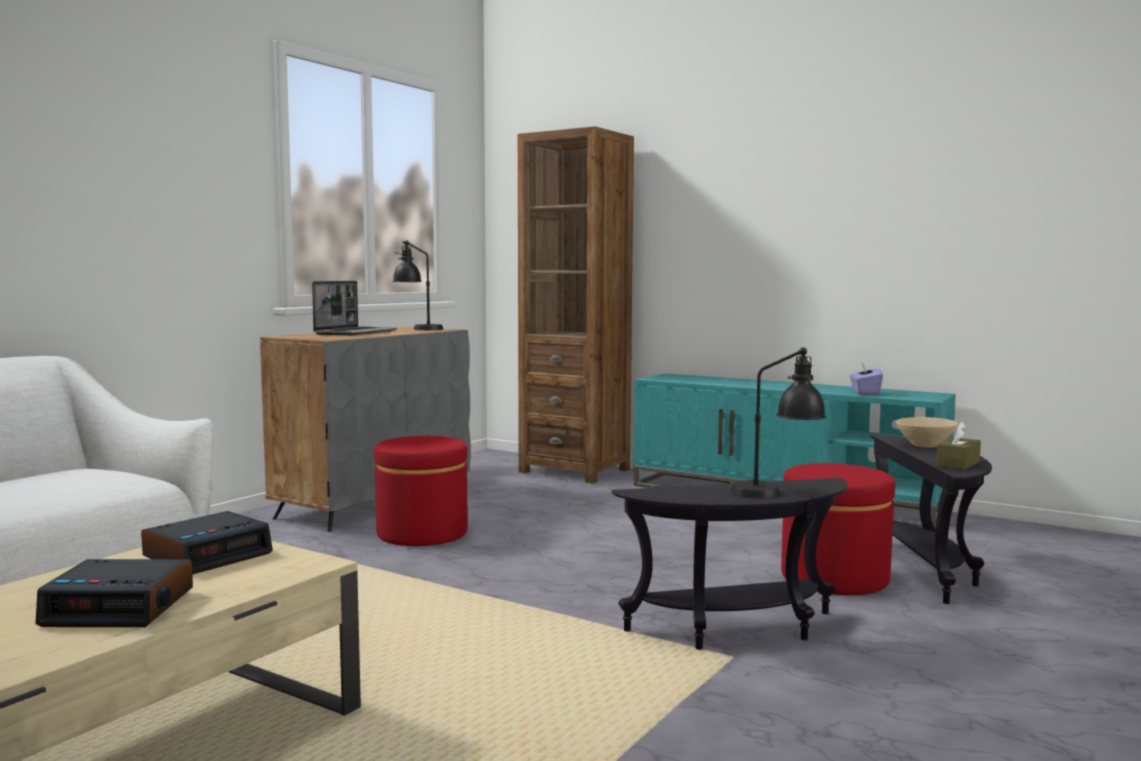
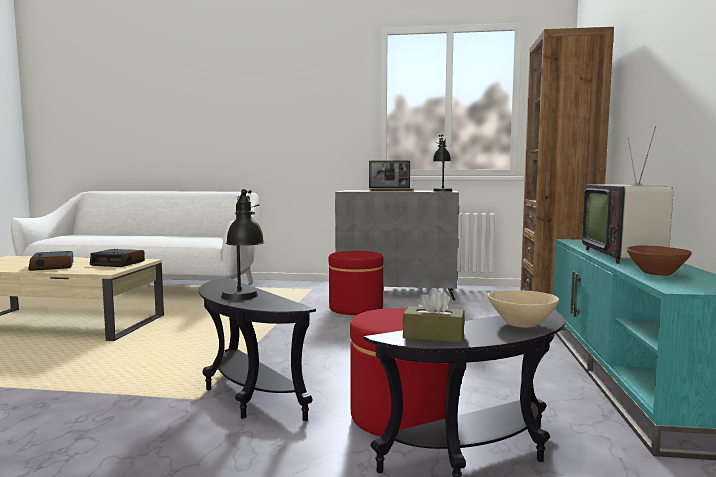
camera: 65 degrees right, 0 degrees up
purple tissue box [850,362,883,395] -> brown bowl [627,246,692,276]
none -> television [582,126,673,264]

